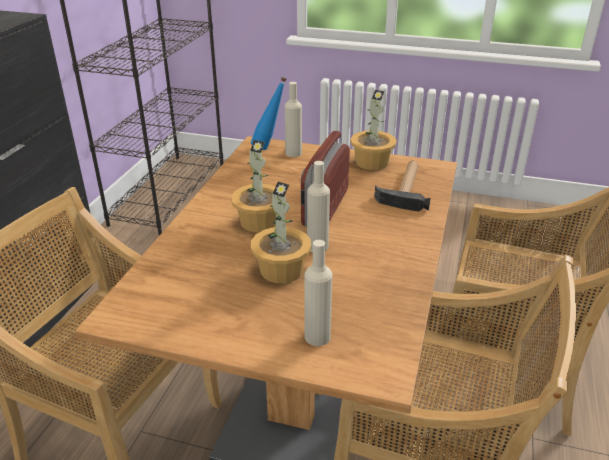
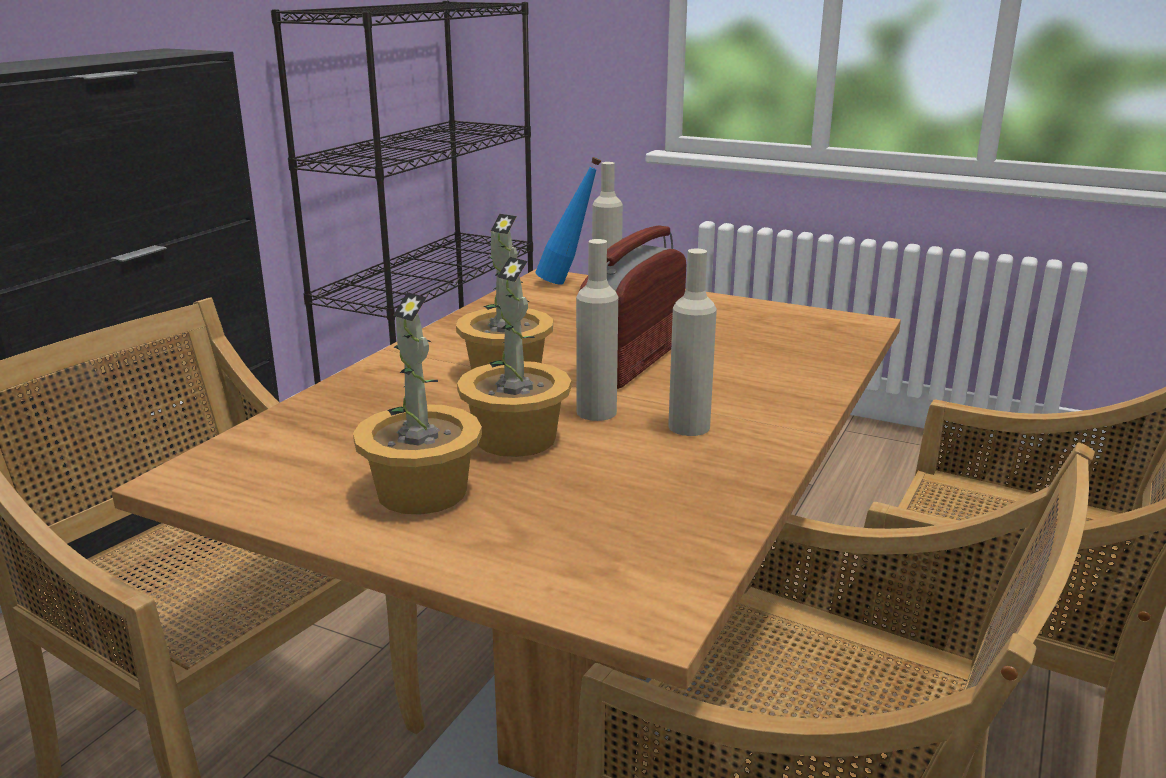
camera: 10 degrees right, 10 degrees down
beige bottle [305,240,332,346] -> beige bottle moved to [668,249,717,436]
potted plant [350,90,397,170] -> potted plant moved to [353,292,482,515]
hammer [374,161,431,212] -> none

